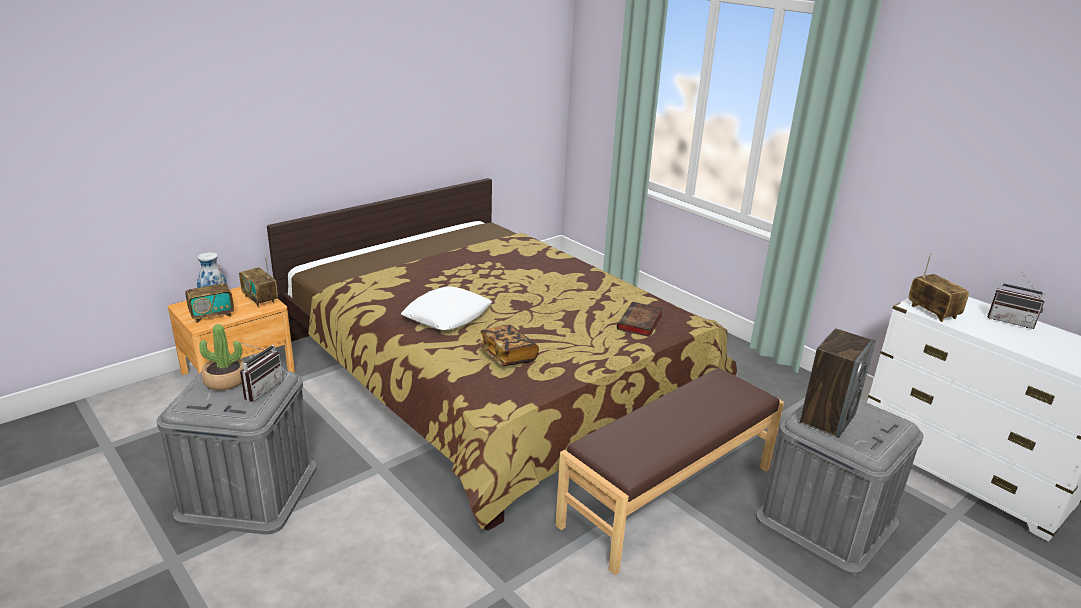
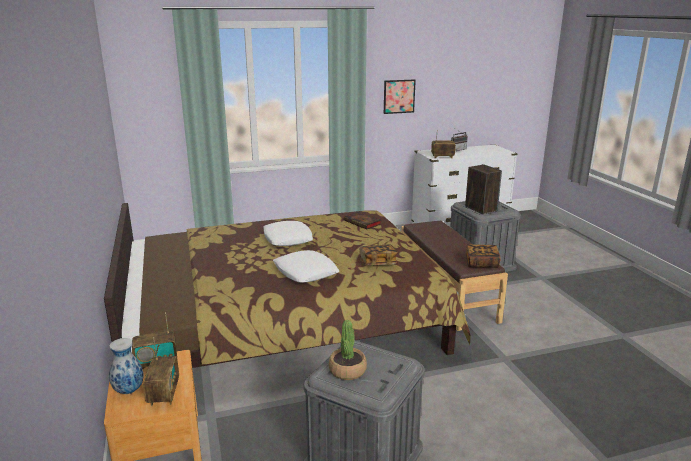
camera: 65 degrees left, 5 degrees down
radio [240,343,283,402] -> none
none -> white pillow [263,221,313,246]
none -> picture [384,79,416,114]
none -> book [465,244,501,268]

